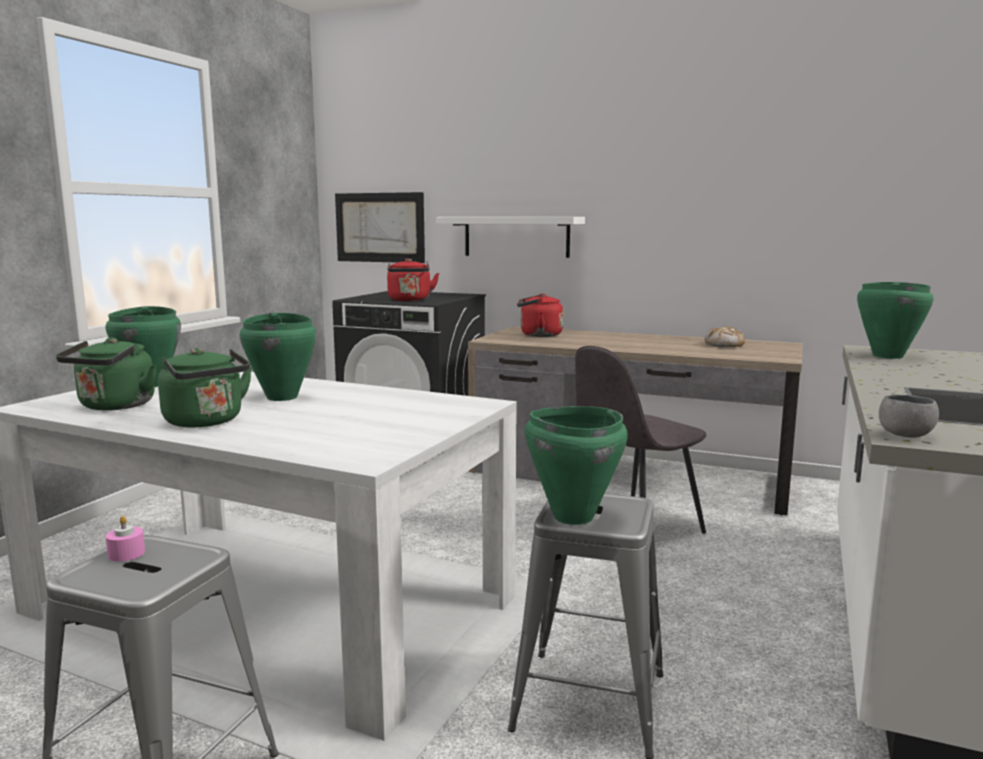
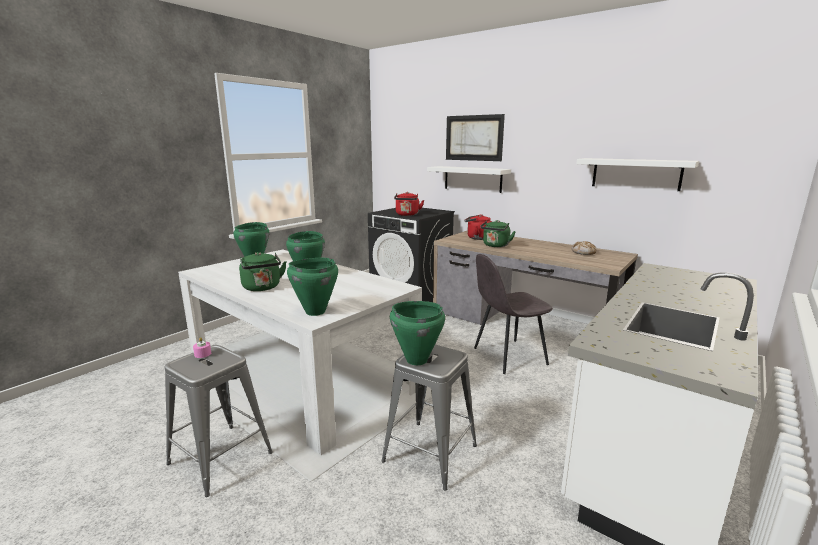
camera: 15 degrees right, 5 degrees up
green kettle [56,338,157,410] -> green kettle moved to [480,220,516,247]
picture [335,192,425,263] -> picture moved to [446,114,505,161]
green cooking pot [857,282,934,359] -> green cooking pot moved to [287,258,338,316]
grey bowl [879,395,939,438] -> none
none -> white shelf [576,158,699,191]

